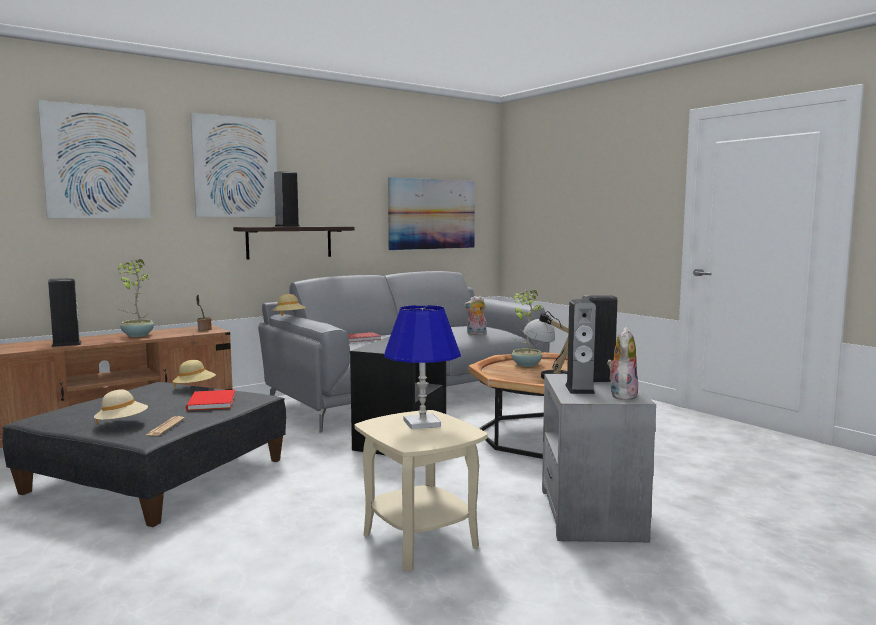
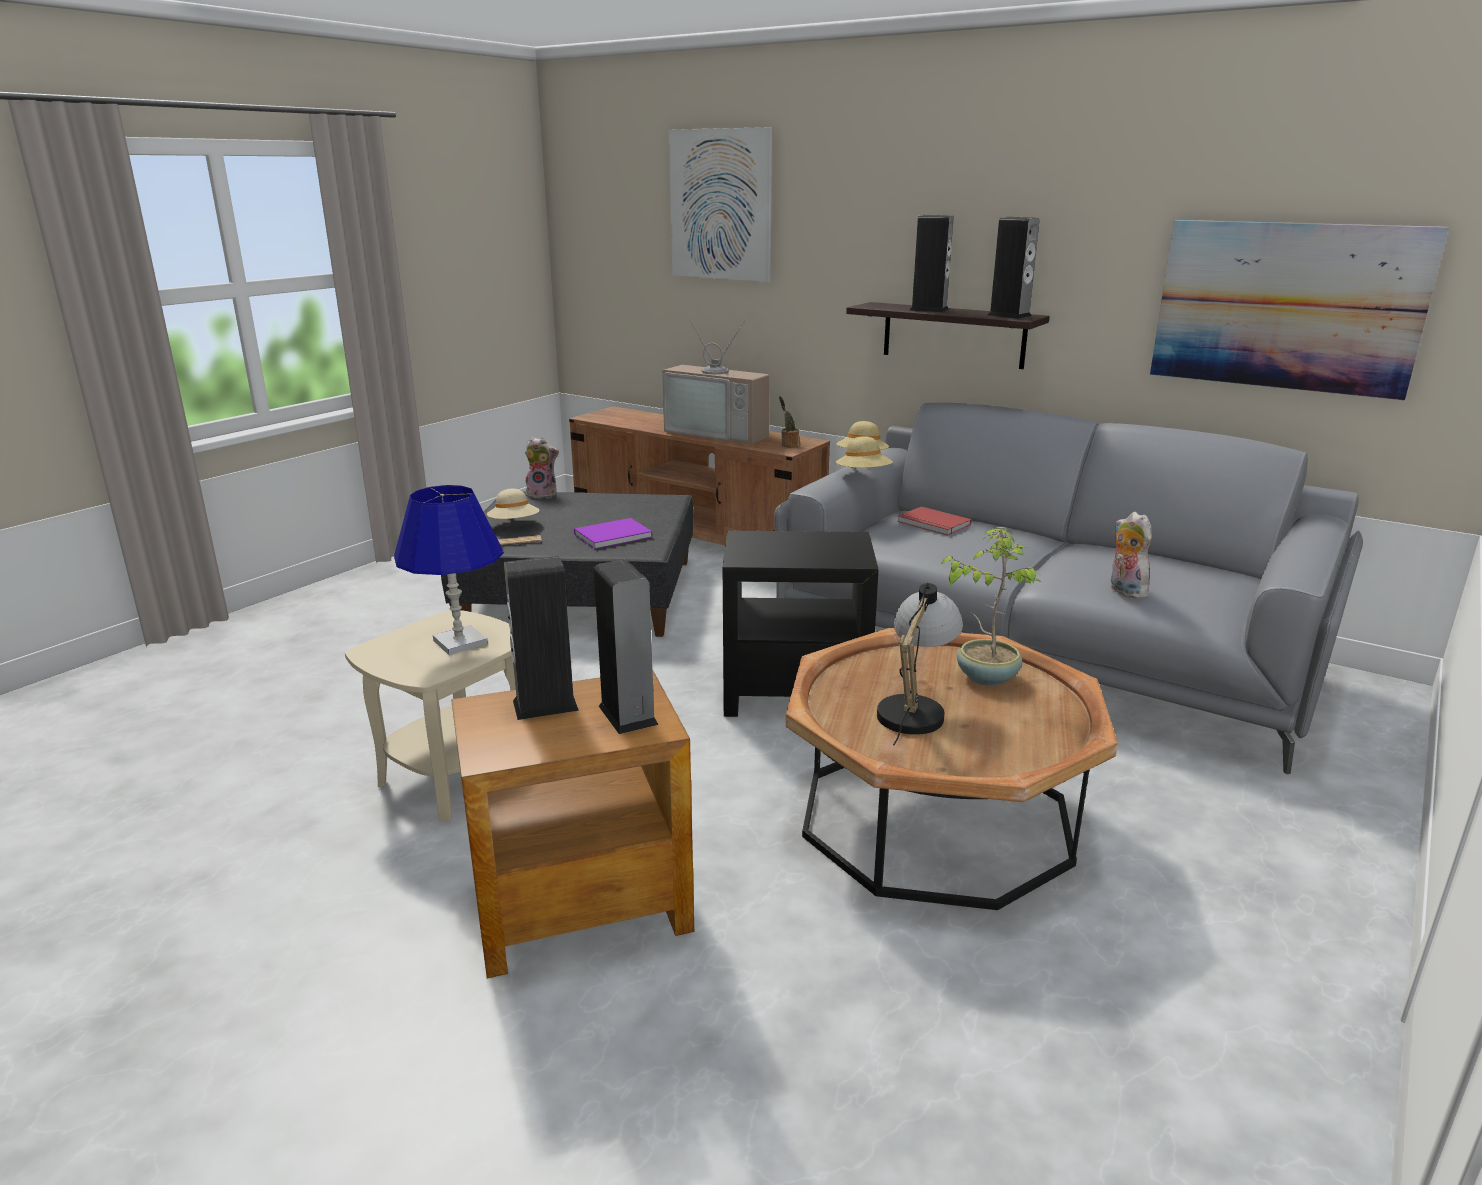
camera: 70 degrees right, 15 degrees up
speaker [48,278,81,347] -> speaker moved to [988,217,1039,319]
potted plant [117,259,154,337] -> television [662,315,770,445]
beige hat [173,360,216,388] -> beige hat moved to [836,436,893,469]
red book [186,390,235,411] -> purple book [574,518,652,549]
picture [190,113,277,217] -> none
grey side table [542,374,656,542] -> brown side table [451,671,694,978]
plush toy [607,327,638,400] -> plush toy moved to [525,437,559,499]

